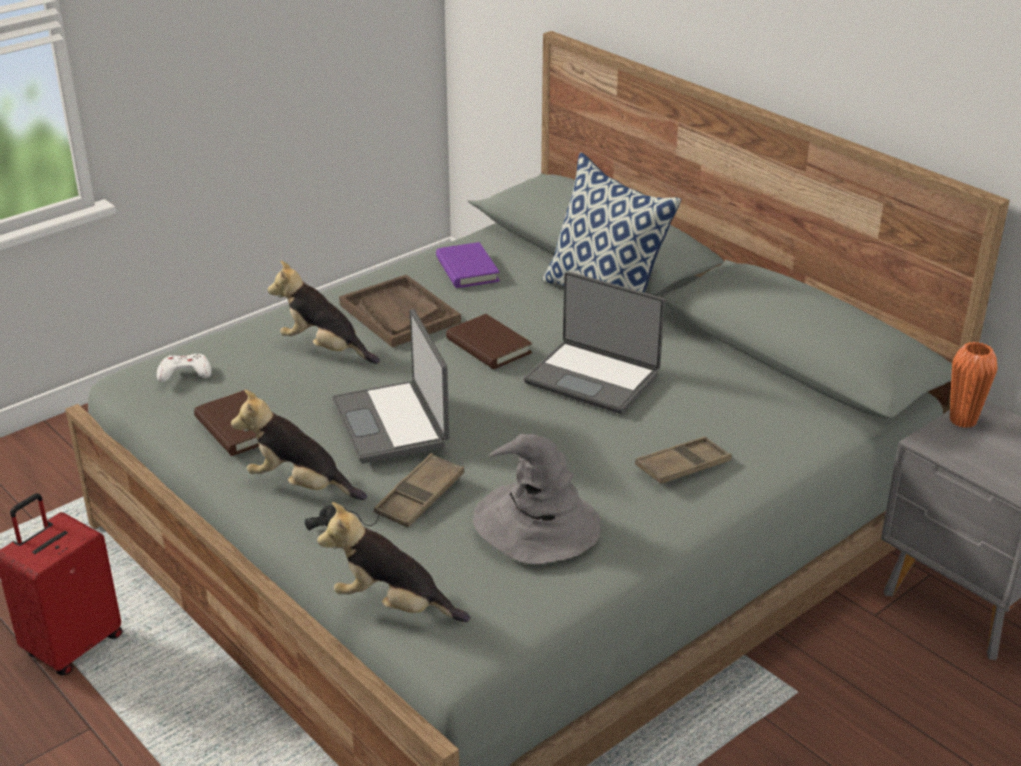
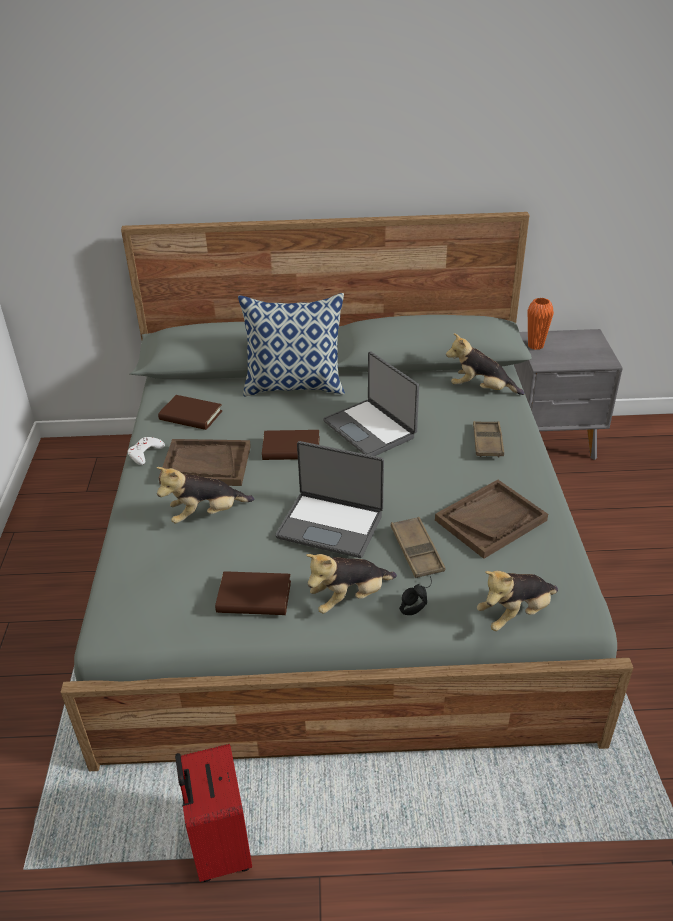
camera: 50 degrees left, 5 degrees up
white game controller [157,354,211,382] -> white game controller moved to [128,437,165,465]
purple book [436,242,500,288] -> brown book [158,395,222,430]
grey hat [473,434,600,564] -> brown tray [435,480,548,559]
laptop [524,271,665,414] -> laptop turned 75 degrees clockwise [323,351,419,456]
none -> plush toy [446,333,525,395]

